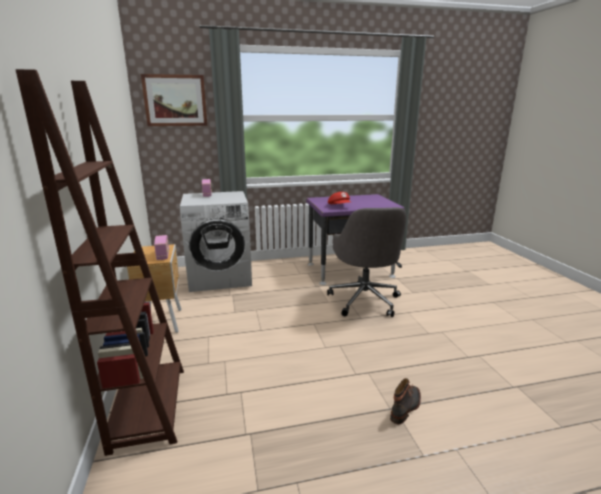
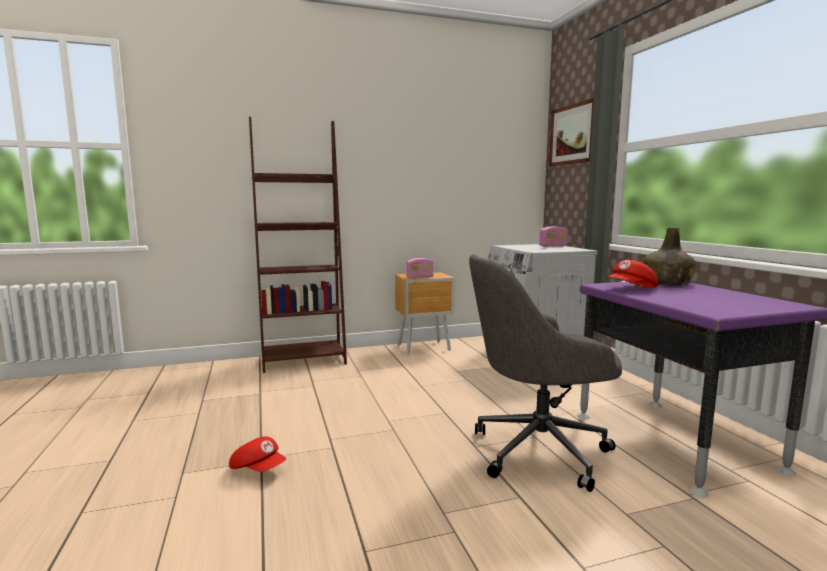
camera: 85 degrees right, 10 degrees down
boot [390,378,421,424] -> red cap [229,436,286,472]
none -> green bottle [643,227,697,285]

